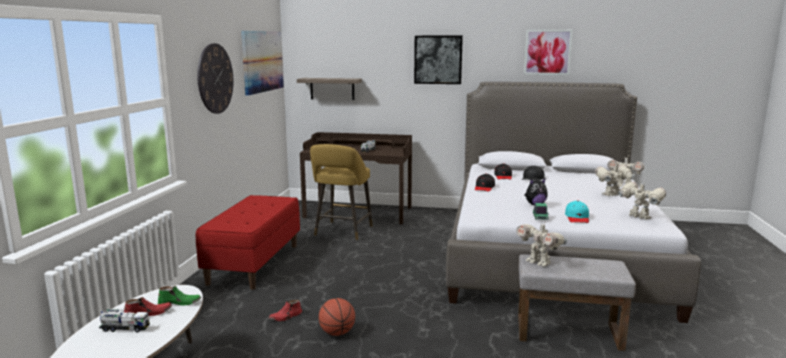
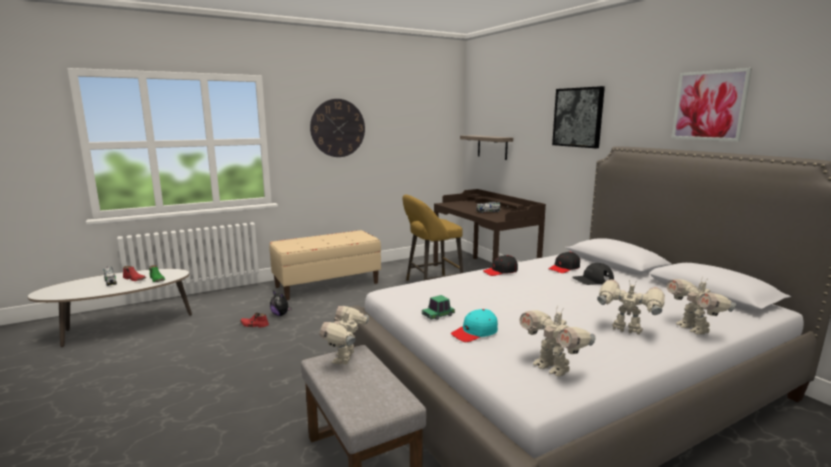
camera: 50 degrees right, 0 degrees up
red bench [196,195,300,290] -> beige bench [269,230,381,300]
picture [241,31,284,96] -> none
basketball [319,298,355,336] -> none
plush toy [525,179,548,205] -> plush toy moved to [270,291,292,316]
toy robot [618,181,666,220] -> toy robot turned 135 degrees clockwise [519,309,596,377]

